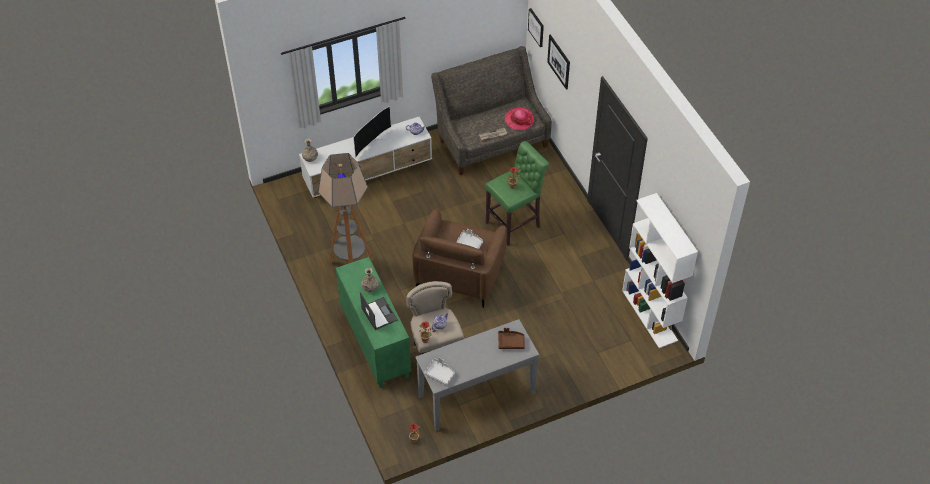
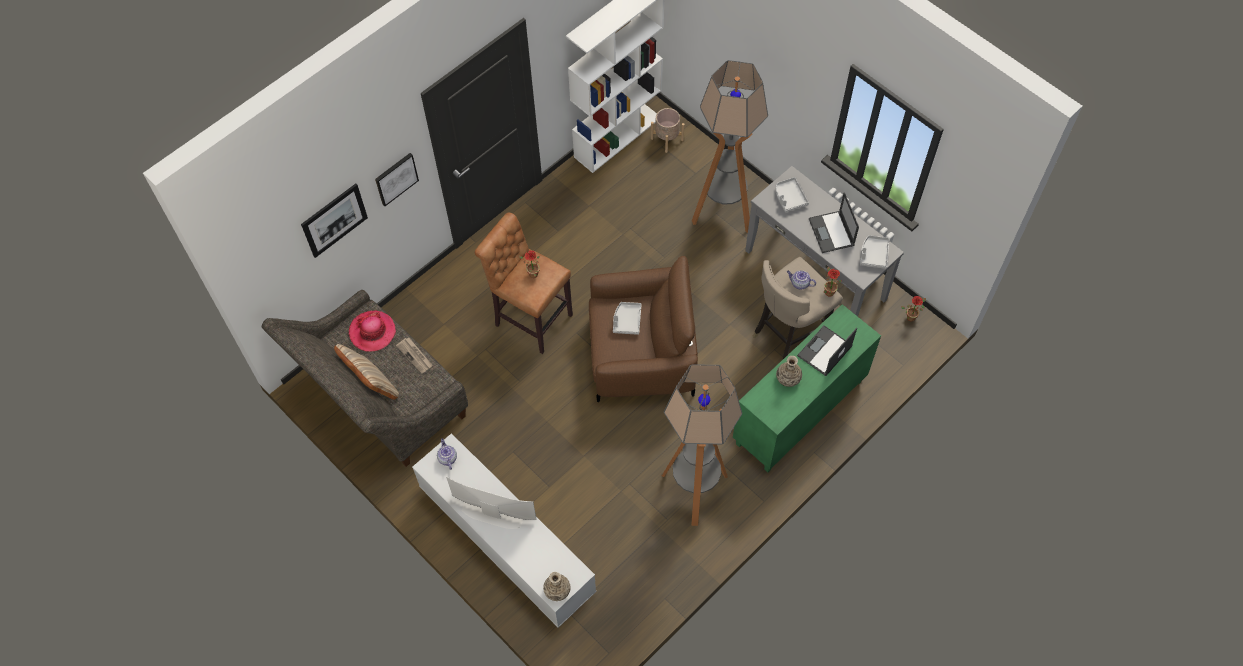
camera: 110 degrees left, 10 degrees up
green stool [485,141,549,246] -> brown stool [475,212,573,354]
brown tray [498,328,525,349] -> grey tray [776,177,809,212]
picture [528,8,544,47] -> picture moved to [375,153,419,206]
none -> beige pillow [334,344,399,400]
none -> beige planter [651,108,685,153]
none -> floor lamp [692,60,768,233]
none -> laptop [809,192,859,253]

